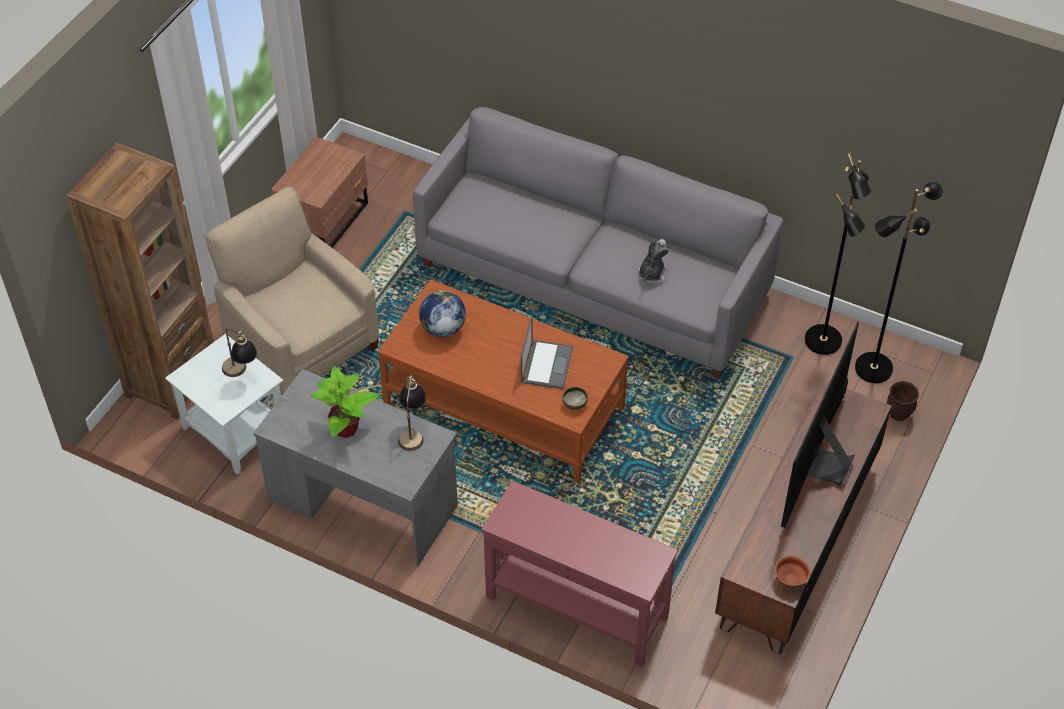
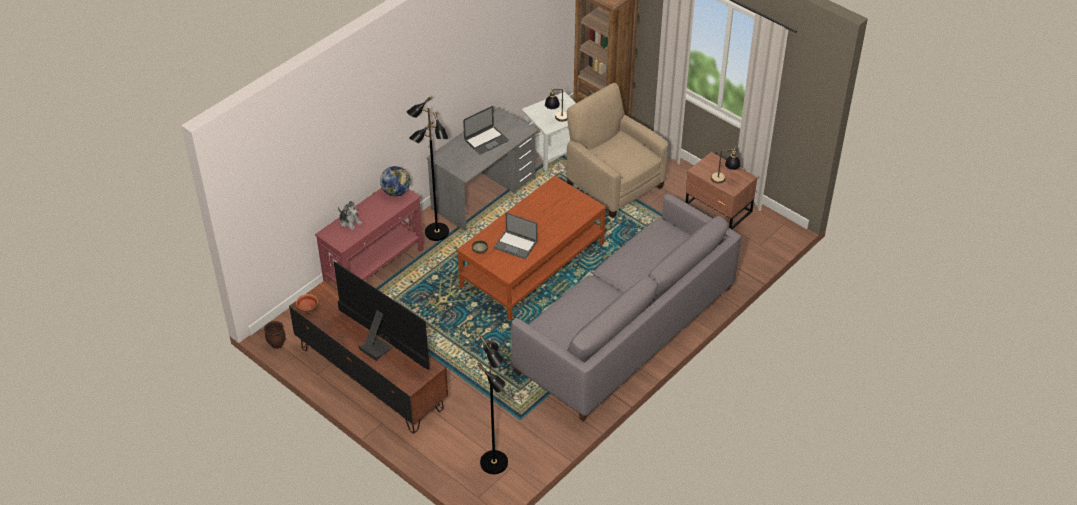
camera: 105 degrees right, 5 degrees down
beige armchair [205,186,379,395] -> beige armchair turned 105 degrees counterclockwise [566,83,668,218]
potted plant [310,366,380,438] -> laptop [463,106,509,155]
table lamp [398,375,426,451] -> table lamp moved to [711,148,741,184]
globe [419,290,466,337] -> globe moved to [380,166,411,196]
plush toy [638,239,669,284] -> plush toy moved to [338,201,362,230]
black floor lamp [805,152,871,355] -> black floor lamp moved to [407,96,449,241]
brown planter [887,381,919,421] -> brown planter moved to [264,321,286,349]

